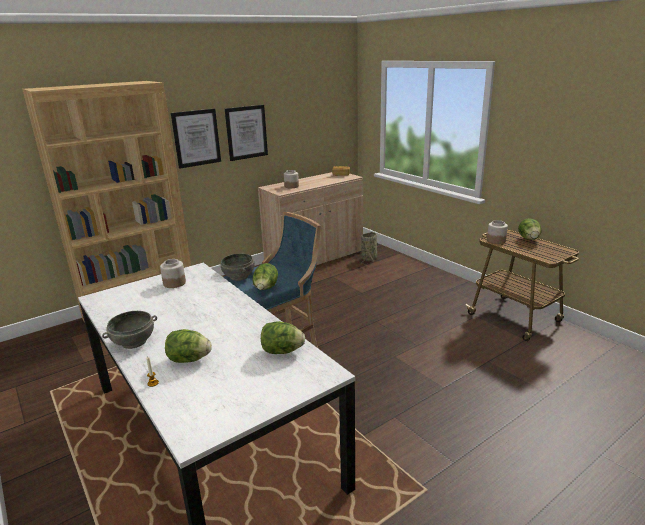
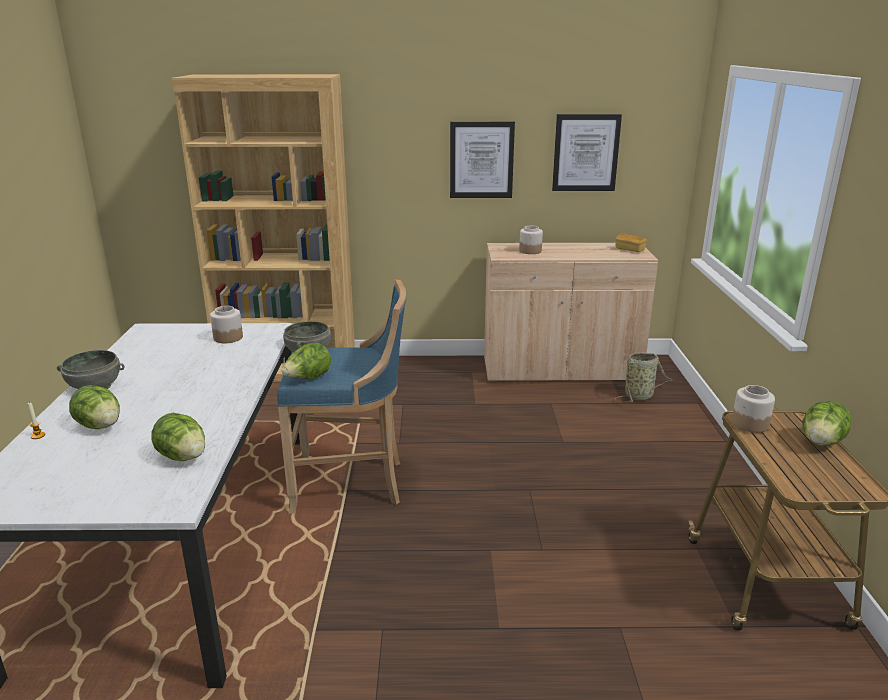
camera: 35 degrees right, 0 degrees up
picture [171,109,221,169] -> picture moved to [552,114,622,191]

